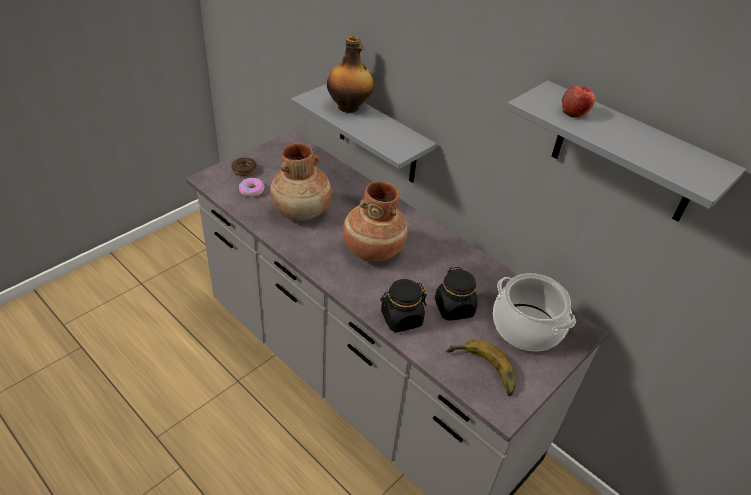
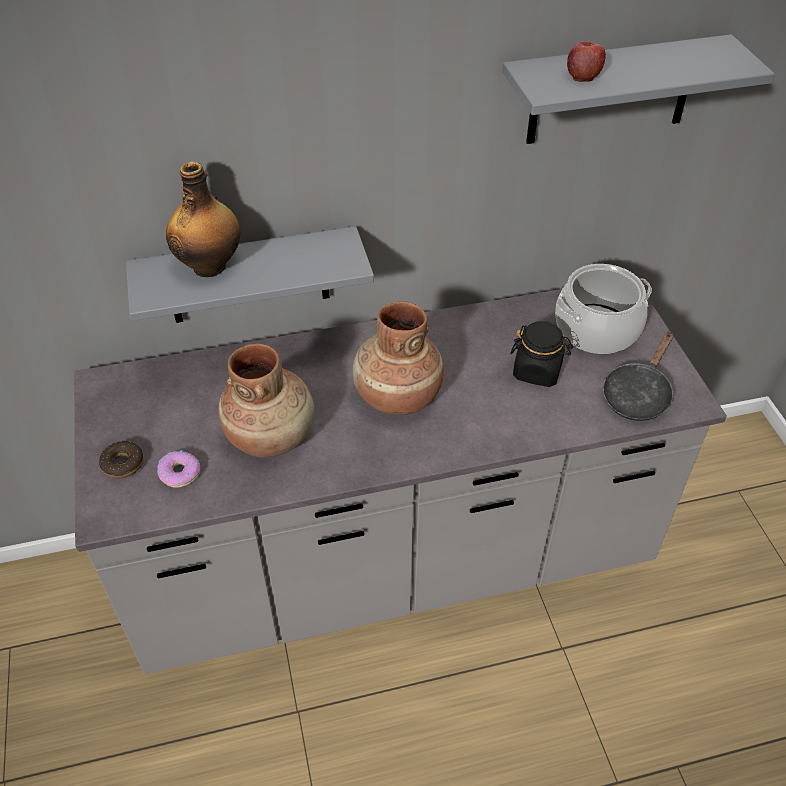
camera: 55 degrees left, 5 degrees up
black jar [380,279,427,332] -> none
banana [446,340,516,396] -> black frying pan [603,332,673,421]

